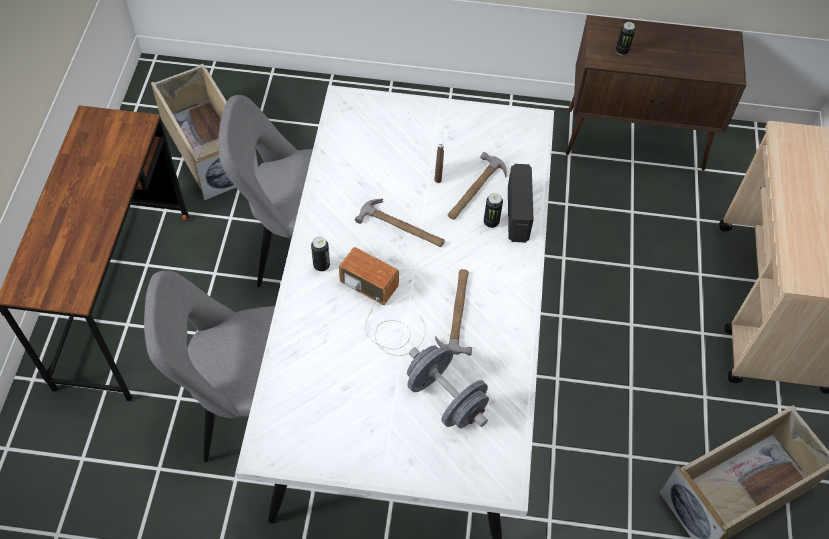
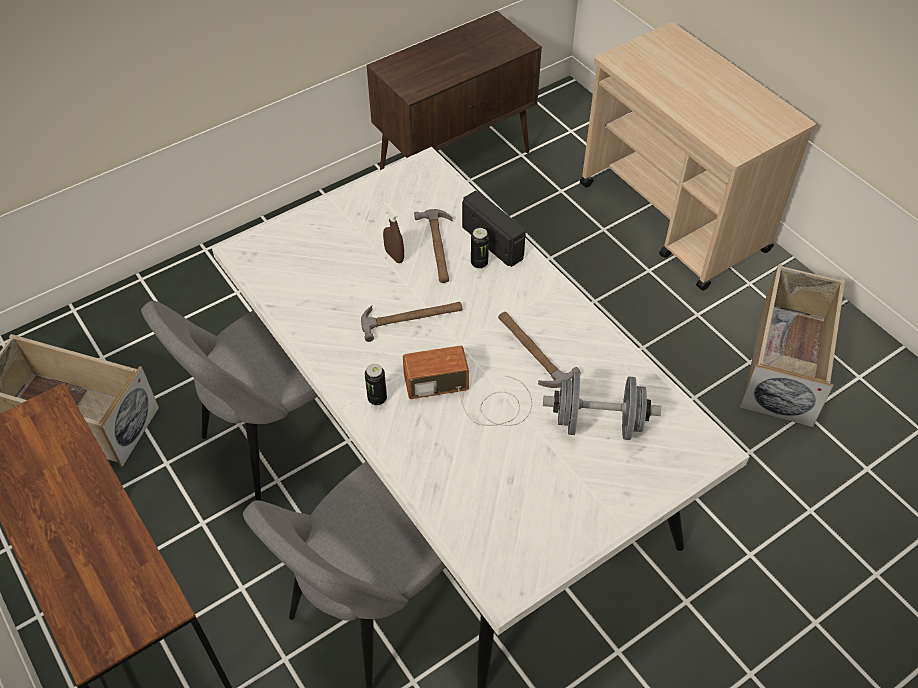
camera: 40 degrees left, 5 degrees down
can [616,22,636,55] -> none

